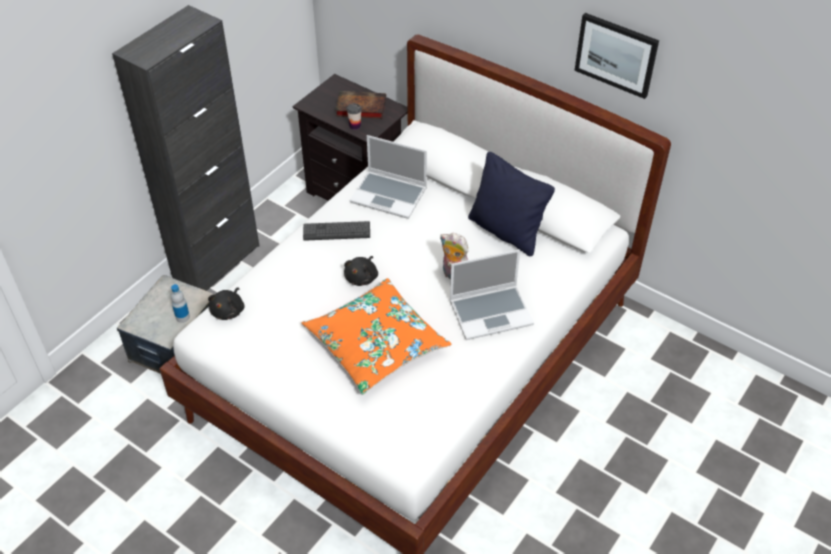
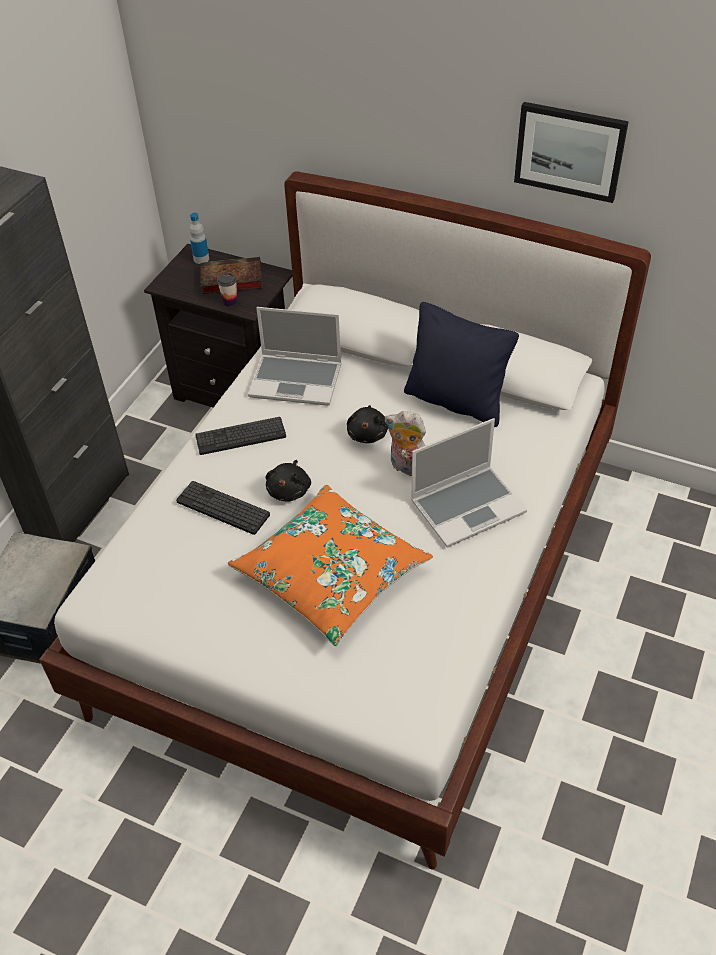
camera: 10 degrees left, 0 degrees up
bottle [171,284,190,323] -> bottle moved to [189,213,209,264]
black plush toy [208,288,244,320] -> black plush toy moved to [347,405,388,443]
none -> keyboard [176,481,270,535]

